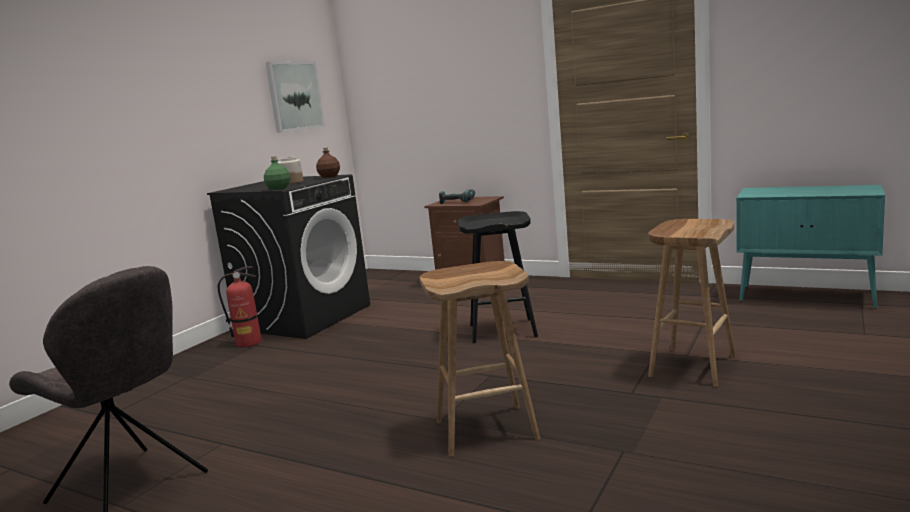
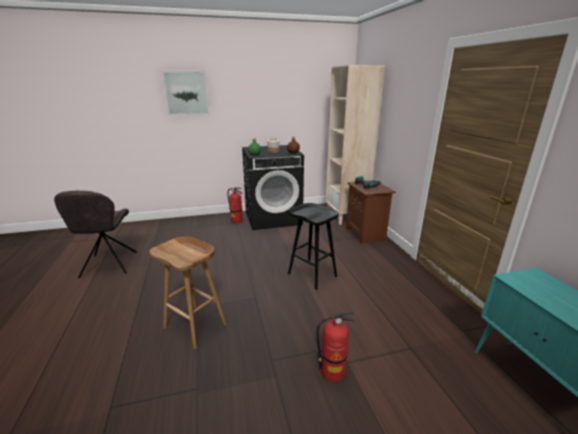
camera: 45 degrees right, 10 degrees up
picture [265,61,325,133] -> picture moved to [162,71,210,115]
brown stool [648,219,736,387] -> fire extinguisher [317,311,355,382]
none -> beige bookcase [325,65,385,225]

